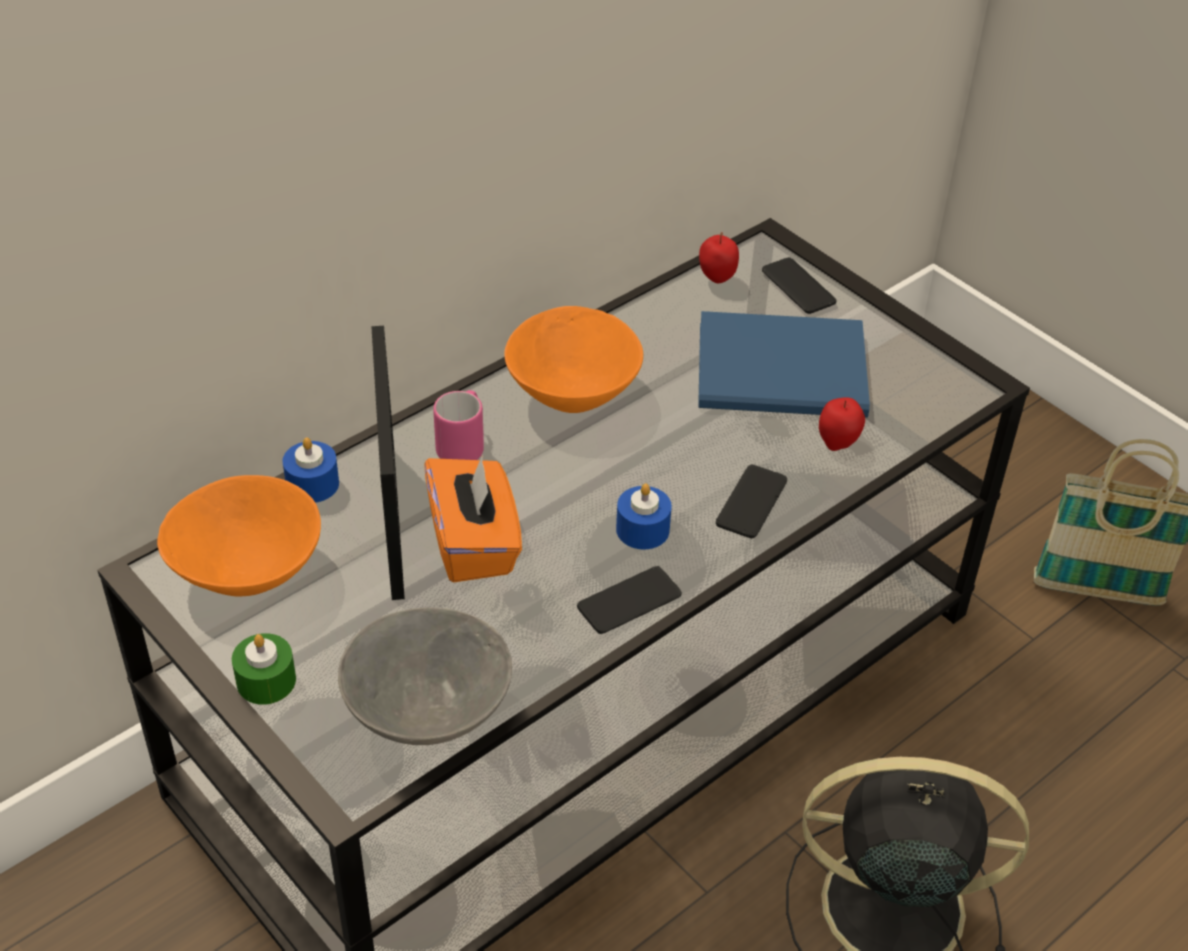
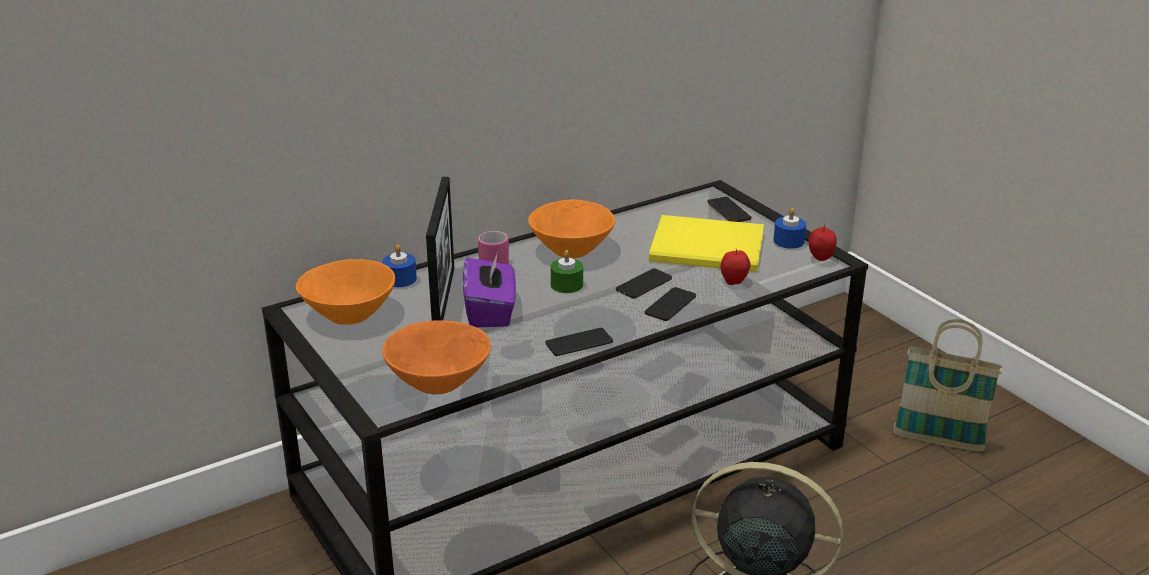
camera: 10 degrees right, 15 degrees down
green candle [232,633,296,705] -> green candle moved to [550,250,583,293]
grey bowl [338,608,512,745] -> orange bowl [382,320,491,394]
orange tissue box [424,454,522,582] -> purple tissue box [463,254,516,328]
blue candle [616,483,672,549] -> blue candle moved to [774,208,806,249]
blue book [698,311,870,418] -> yellow book [649,215,764,272]
apple [699,232,739,283] -> apple moved to [809,224,837,261]
none -> phone [616,268,672,299]

